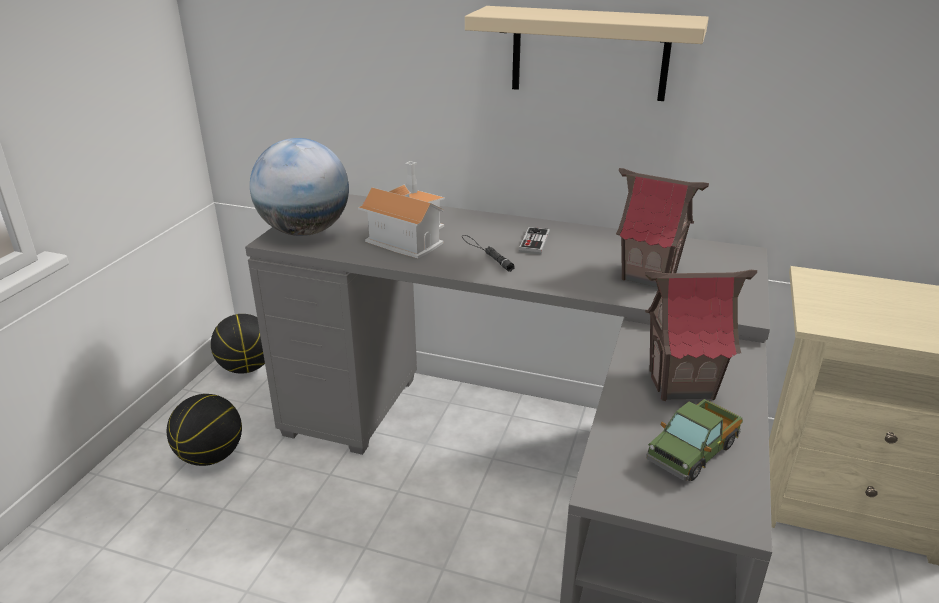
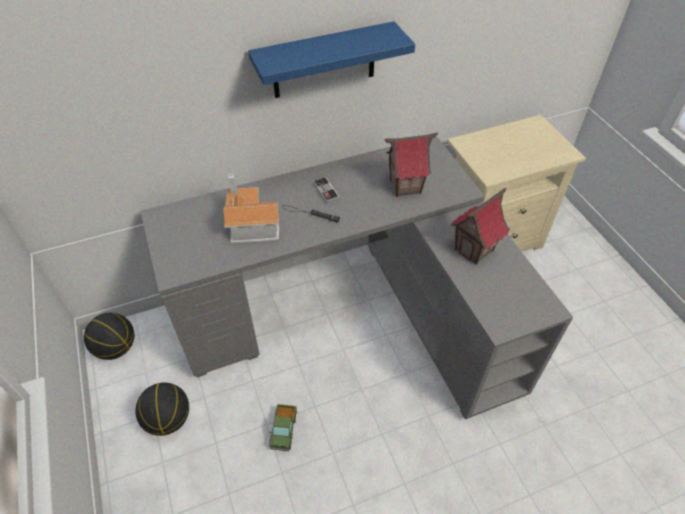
camera: 40 degrees left, 20 degrees up
globe [250,138,349,236] -> none
beige shelf [465,6,709,101] -> blue shelf [248,21,415,98]
toy truck [646,399,743,481] -> toy truck moved to [269,404,297,451]

